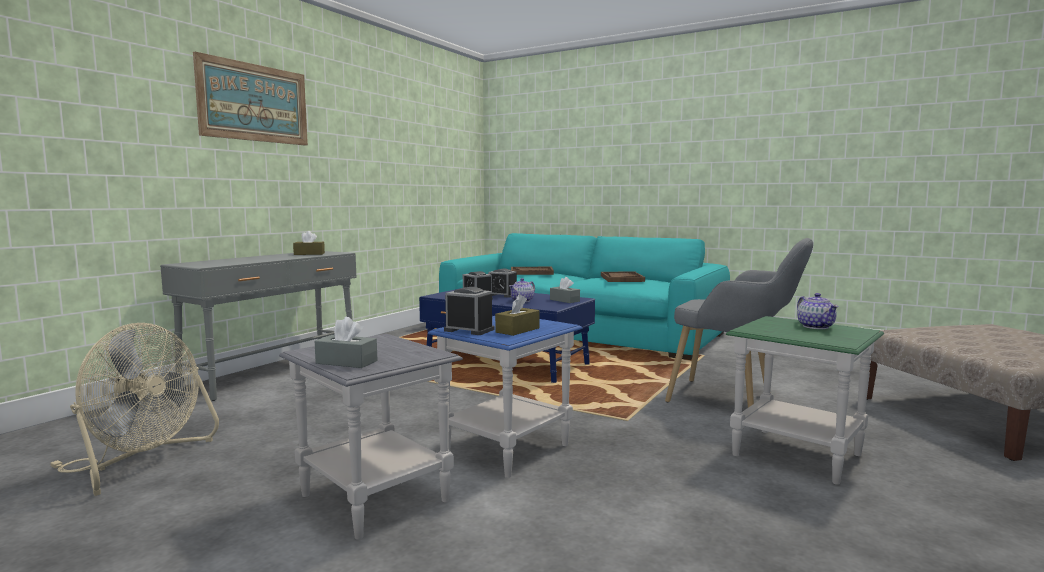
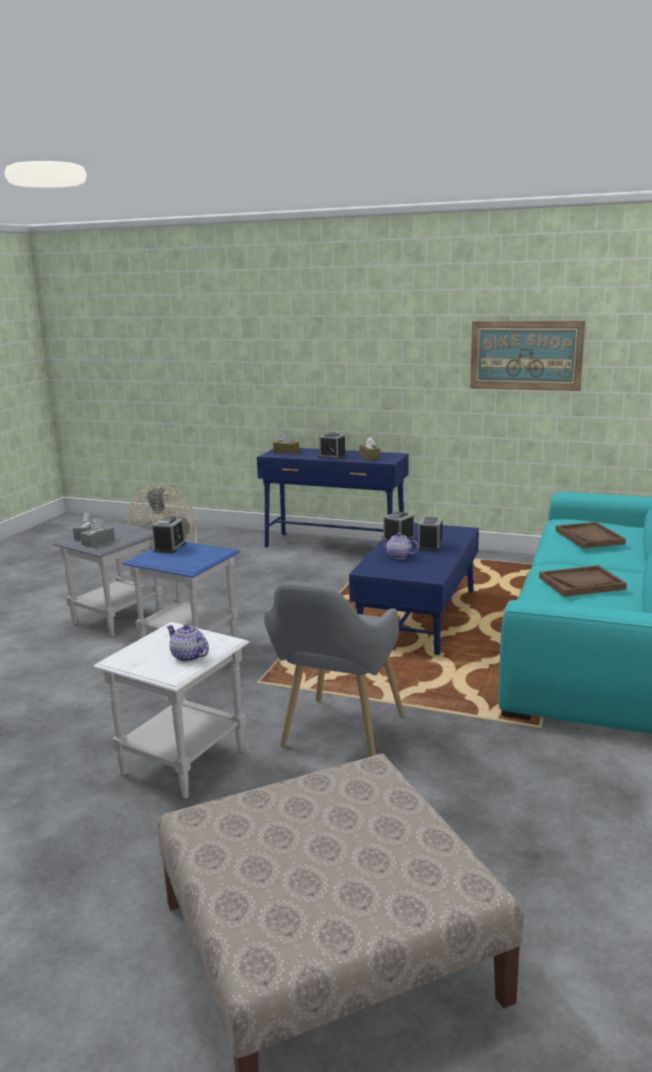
camera: 80 degrees right, 10 degrees up
grey console table [160,251,357,401] -> blue console table [257,448,409,548]
picture [193,52,308,146] -> picture moved to [470,321,585,391]
brown tissue box [495,294,540,336] -> brown tissue box moved to [273,433,299,454]
grey tissue box [550,277,580,303] -> grey tissue box moved to [80,518,115,548]
green side table [726,316,884,485] -> white side table [93,622,250,799]
teapot [797,293,839,329] -> teapot turned 60 degrees clockwise [166,624,209,662]
none -> alarm clock [318,433,346,460]

